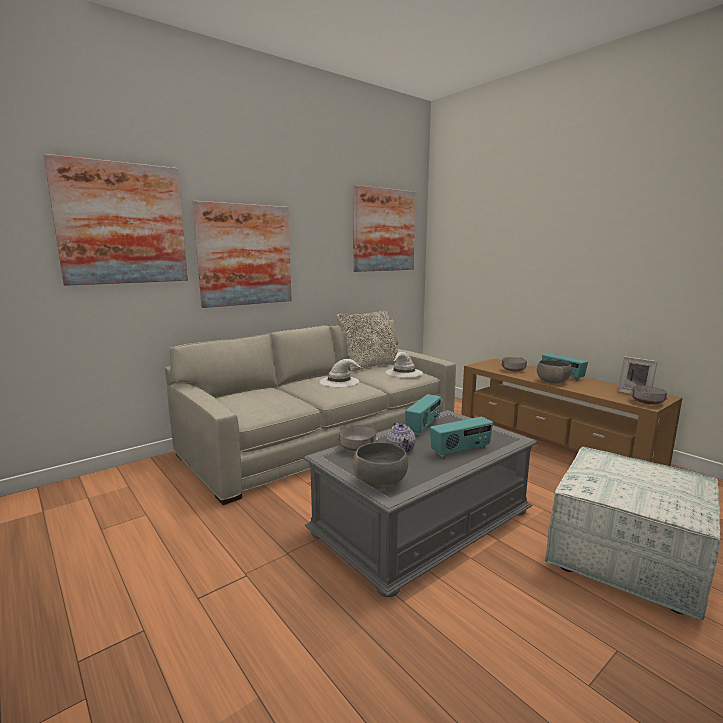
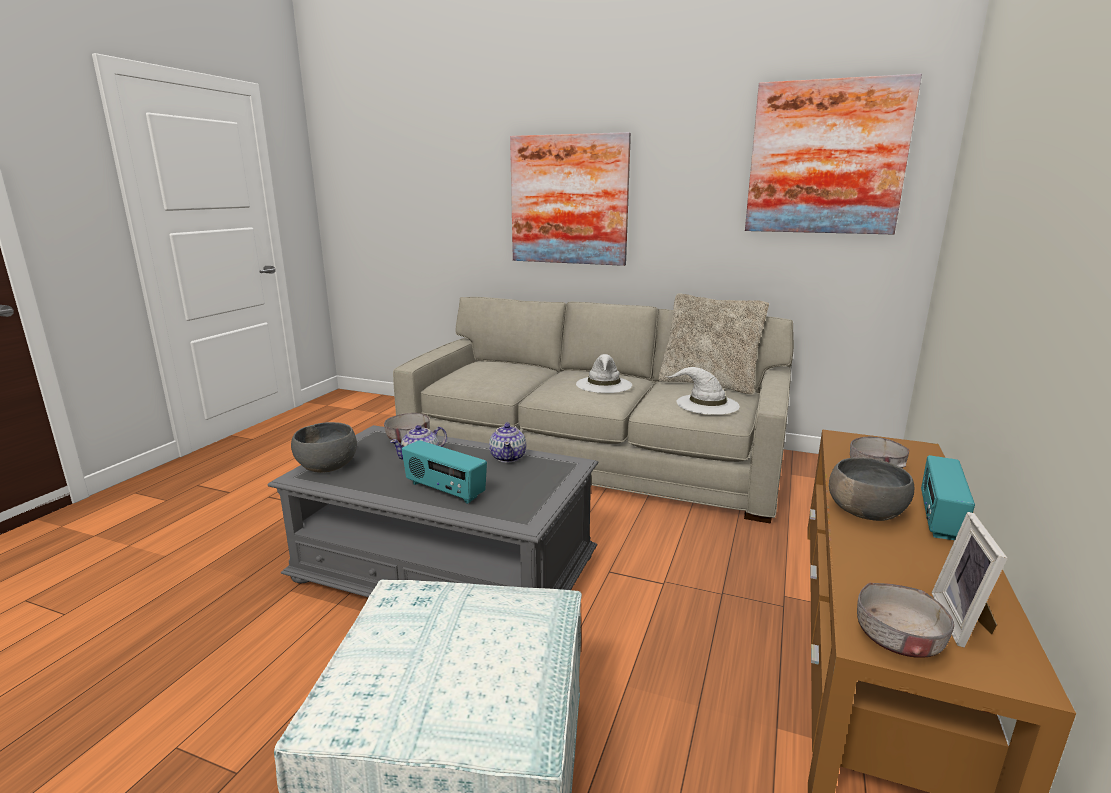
camera: 60 degrees right, 5 degrees up
picture [44,154,188,286] -> none
radio [405,394,441,435] -> teapot [489,422,526,463]

